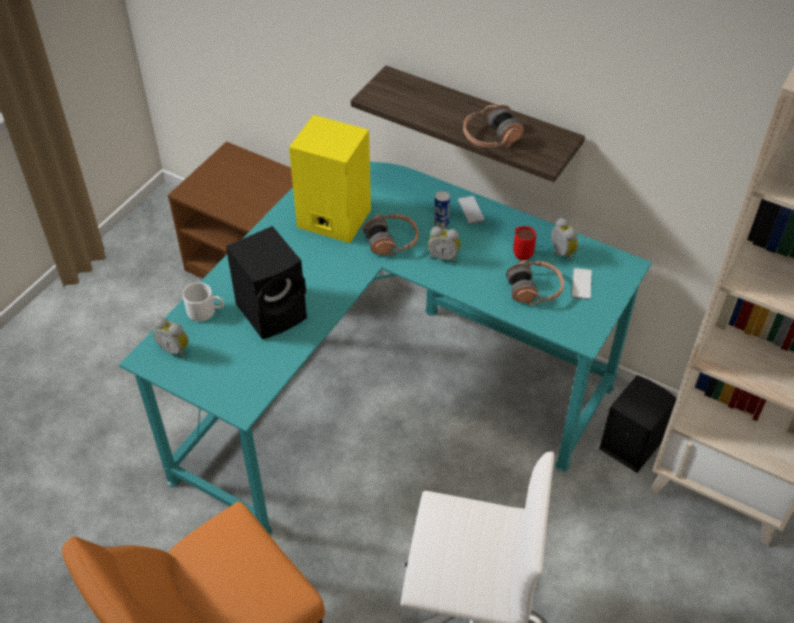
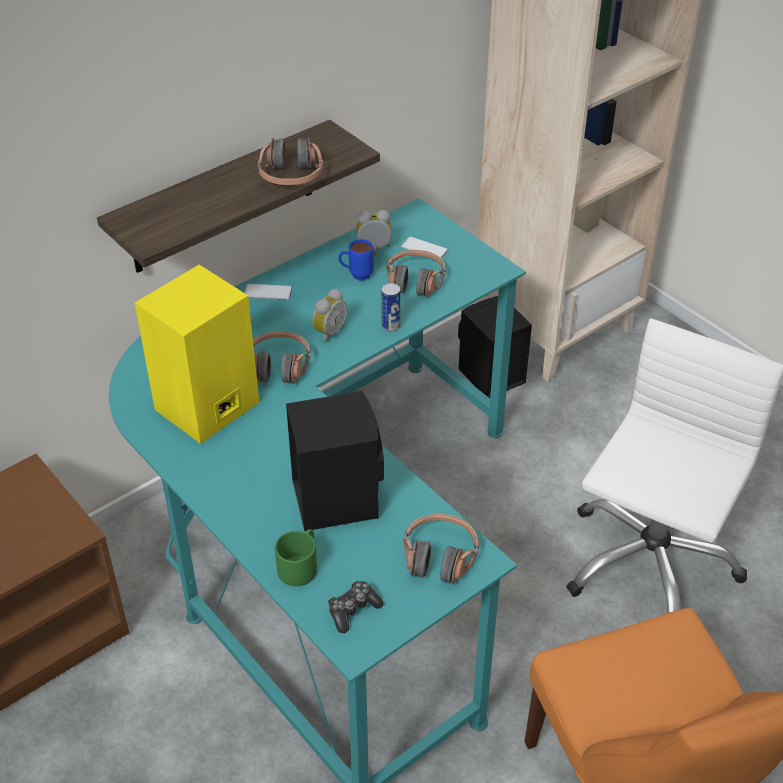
camera: 70 degrees left, 5 degrees down
alarm clock [153,317,189,358] -> game controller [328,581,384,633]
white mug [183,282,224,322] -> green mug [275,529,317,586]
can [434,191,450,229] -> can moved to [381,283,400,332]
red mug [513,226,536,261] -> blue mug [338,239,374,281]
none -> headphones [403,514,479,584]

